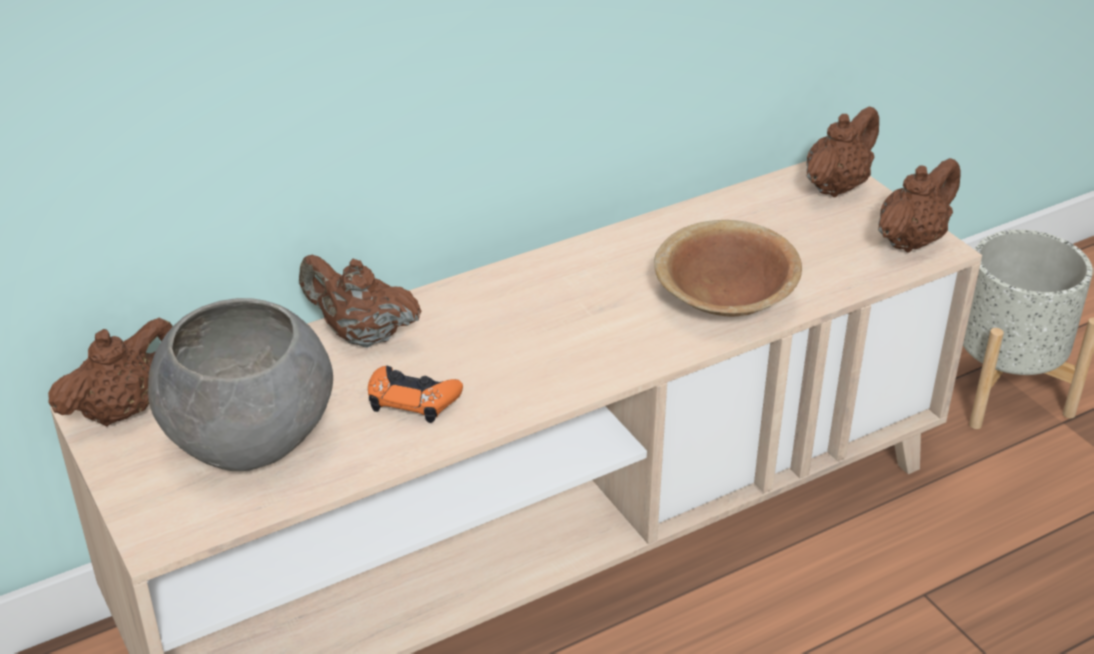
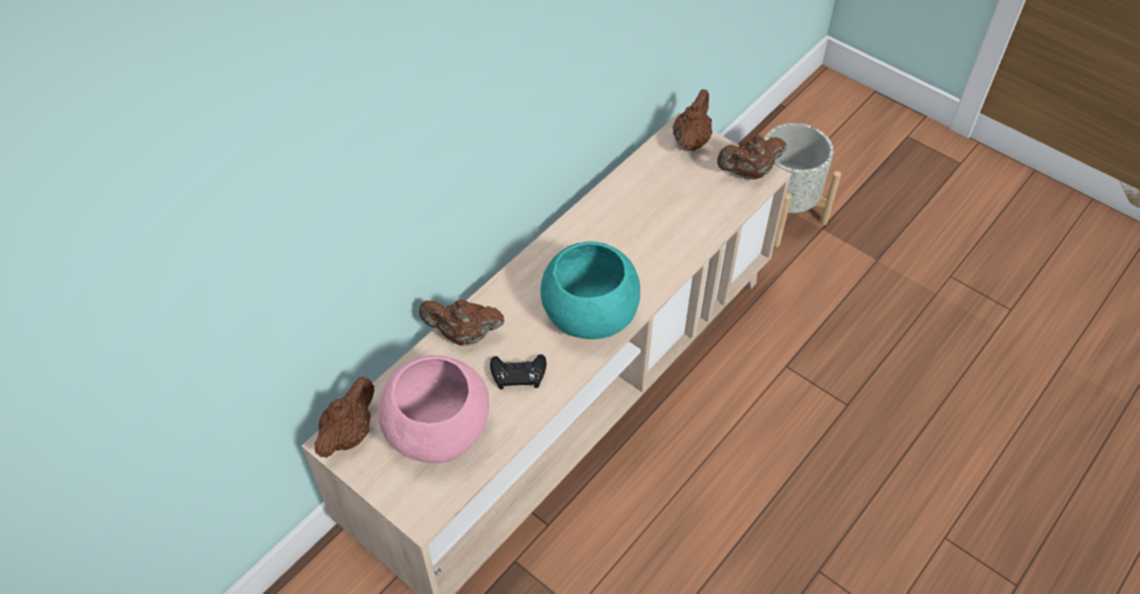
camera: 20 degrees left, 15 degrees up
grey bowl [148,298,333,471] -> pink bowl [378,356,489,463]
orange game controller [368,366,463,423] -> black game controller [490,354,546,389]
brown bowl [654,220,802,316] -> none
brown teapot [878,158,961,253] -> brown teapot turned 135 degrees counterclockwise [717,135,787,180]
none -> turquoise bowl [540,241,640,339]

